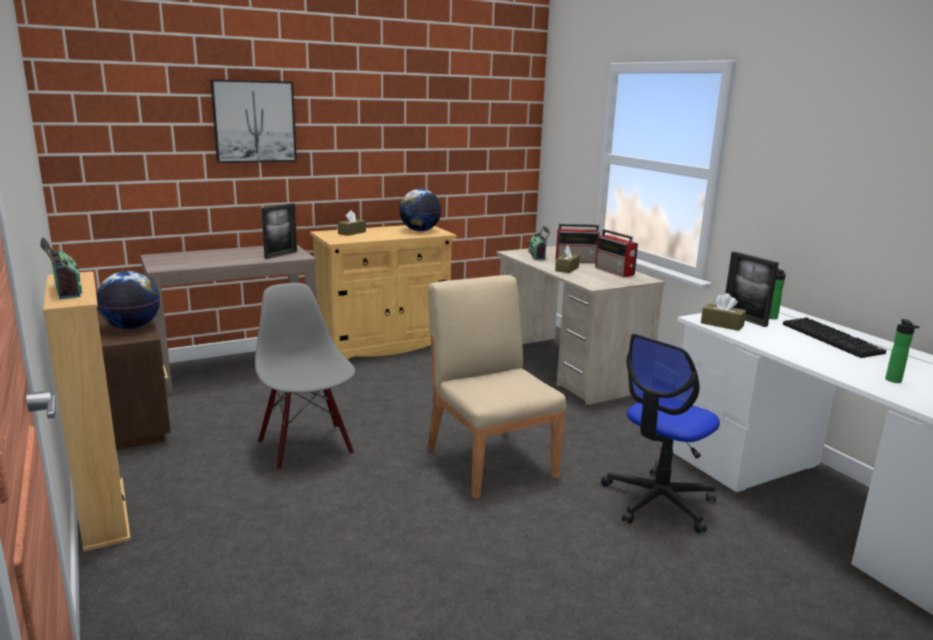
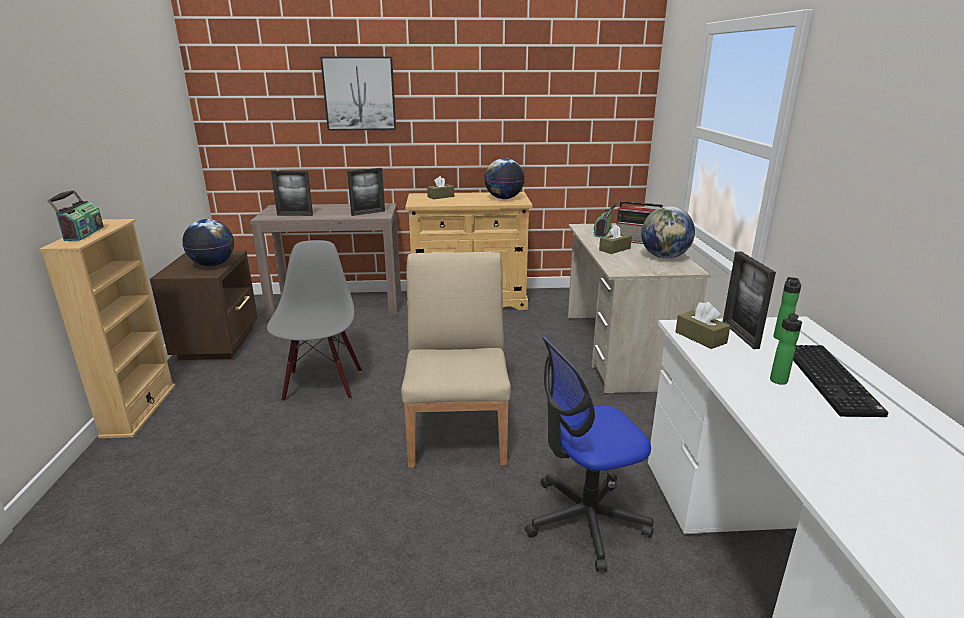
camera: 25 degrees right, 5 degrees up
radio [595,229,638,277] -> globe [641,206,695,259]
bottle [885,319,920,383] -> bottle moved to [770,313,802,385]
none -> picture frame [271,171,313,216]

